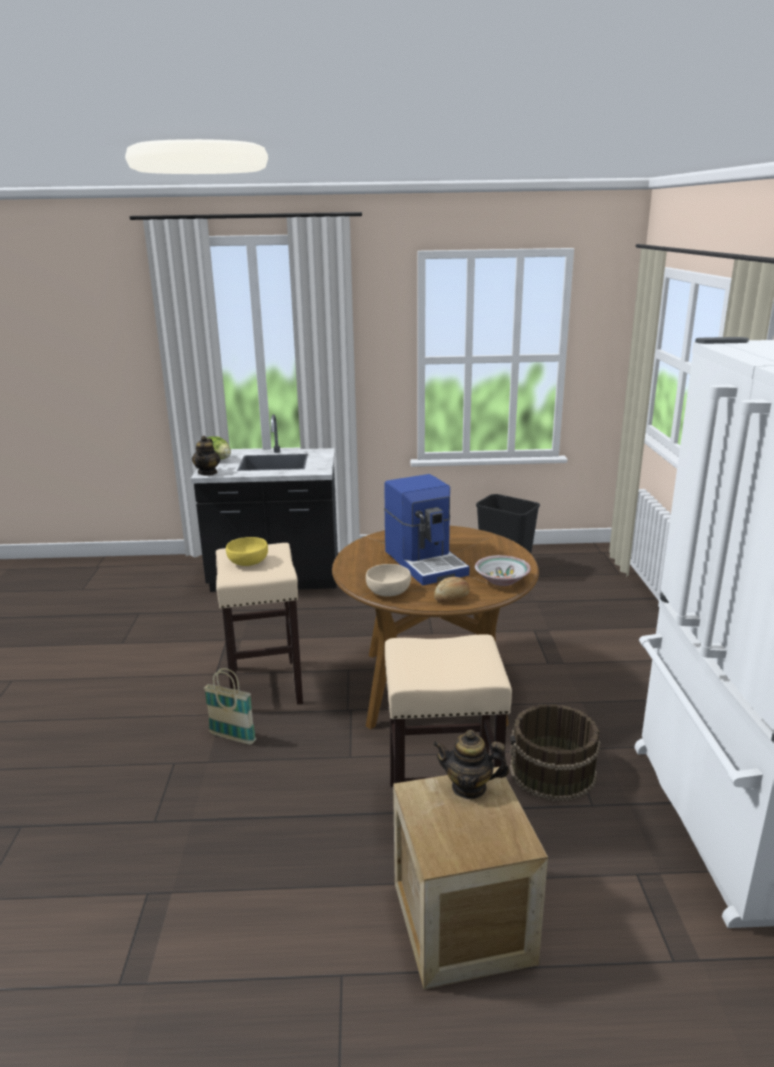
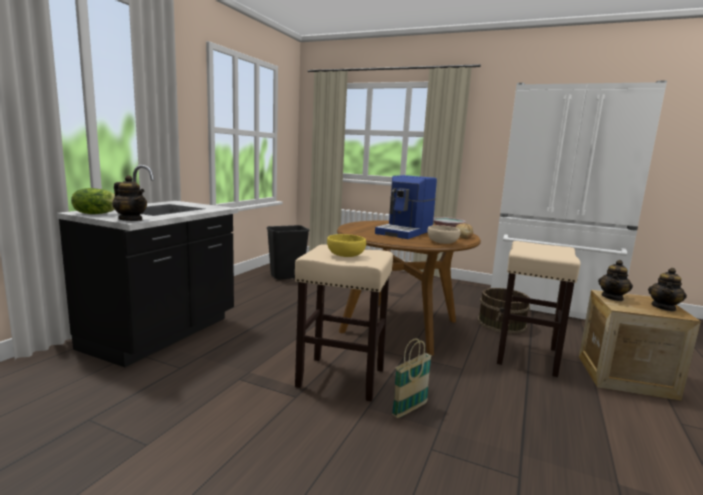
camera: 65 degrees left, 10 degrees down
coffee machine [384,474,469,585] -> coffee machine turned 120 degrees clockwise [375,175,437,239]
none -> teapot [648,268,687,312]

